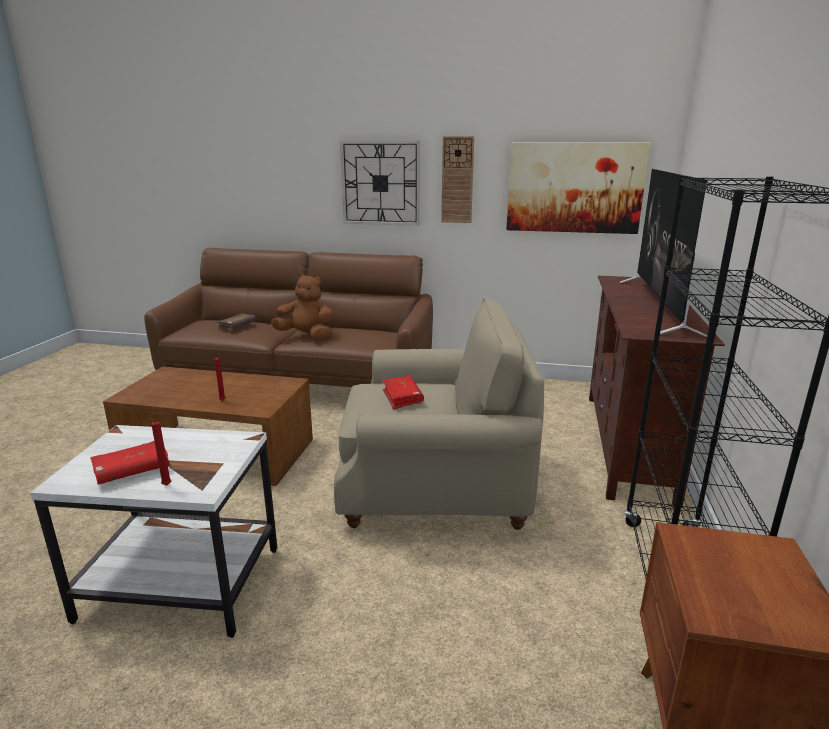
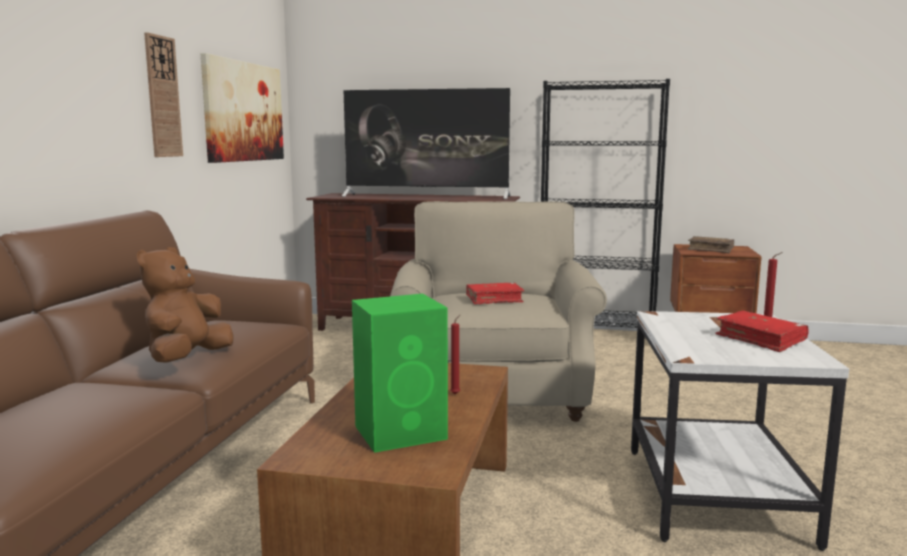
camera: 90 degrees left, 10 degrees down
brown book [217,313,256,330] -> brown book moved to [688,236,735,253]
wall clock [340,141,420,226] -> none
none -> green speaker [352,294,448,453]

